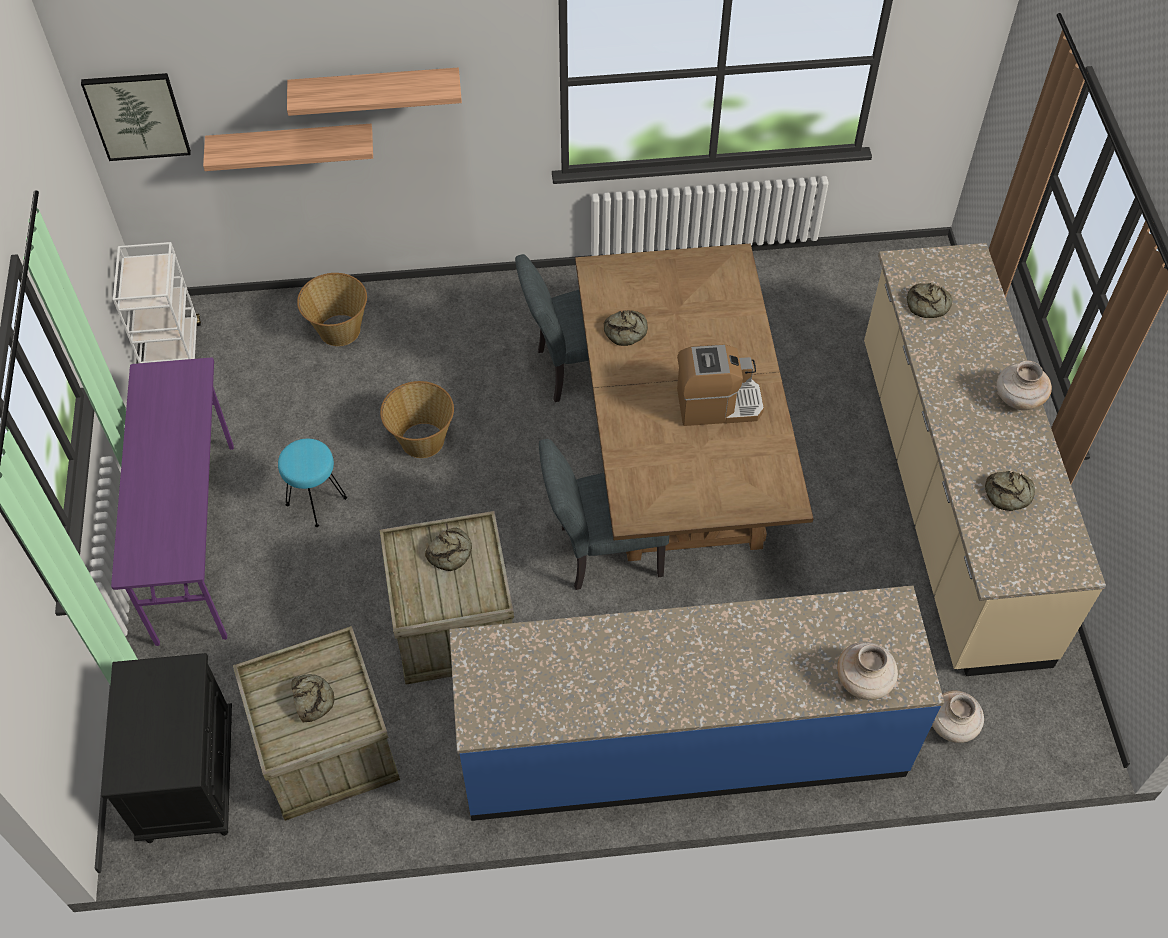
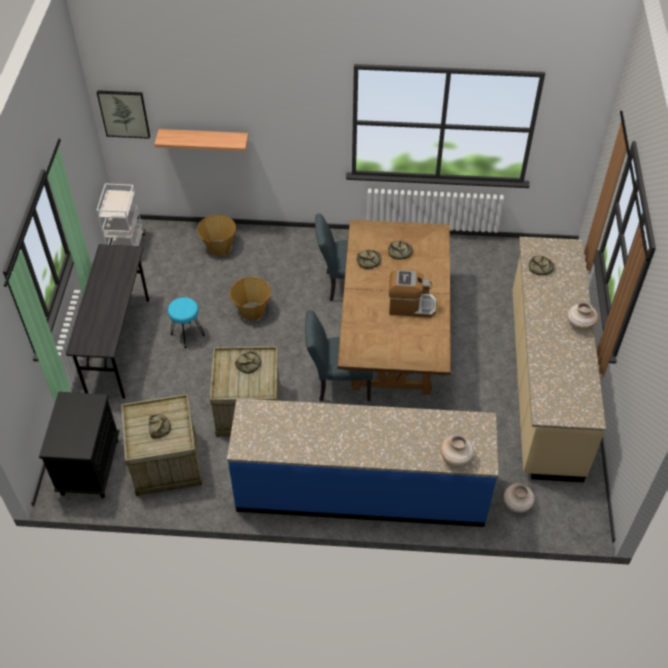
camera: 10 degrees right, 5 degrees down
purple desk [111,357,234,646] -> grey desk [65,244,149,399]
shelf [287,68,462,116] -> none
bread [985,471,1035,511] -> bread moved to [388,241,413,260]

